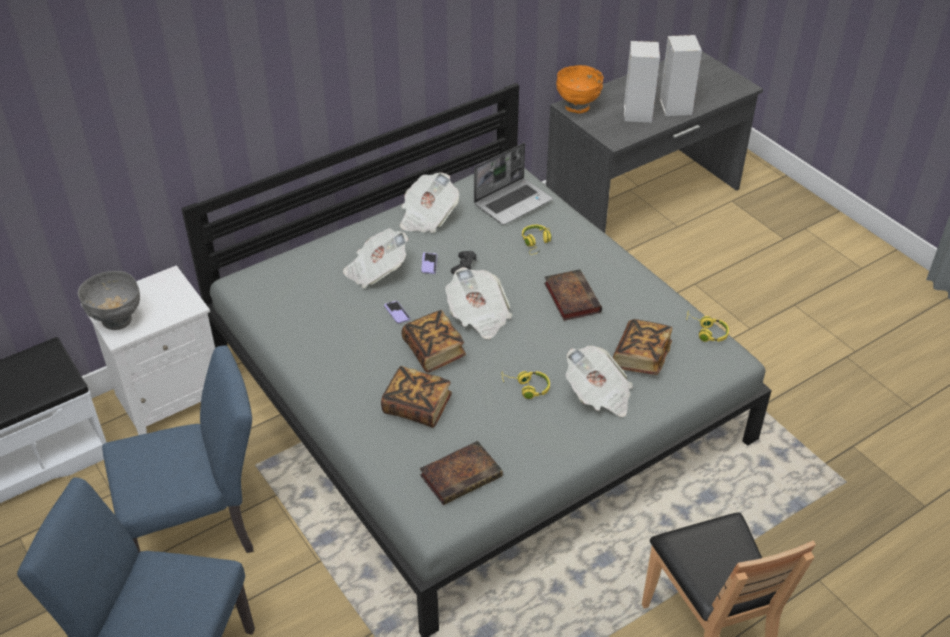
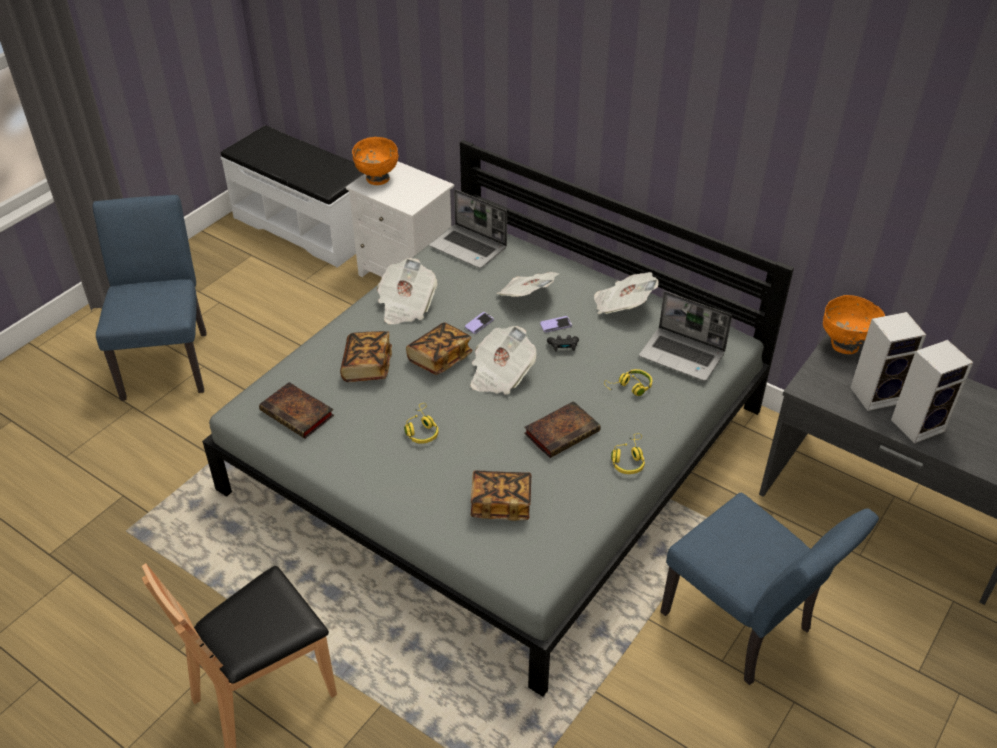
camera: 70 degrees right, 0 degrees up
grey bowl [78,271,140,330] -> orange bowl [352,137,398,185]
blue chair [102,345,253,553] -> blue chair moved to [660,493,879,685]
newspaper [566,346,633,417] -> newspaper moved to [377,258,438,324]
yellow headphones [686,313,729,342] -> yellow headphones moved to [611,434,645,474]
none -> laptop [430,189,507,268]

